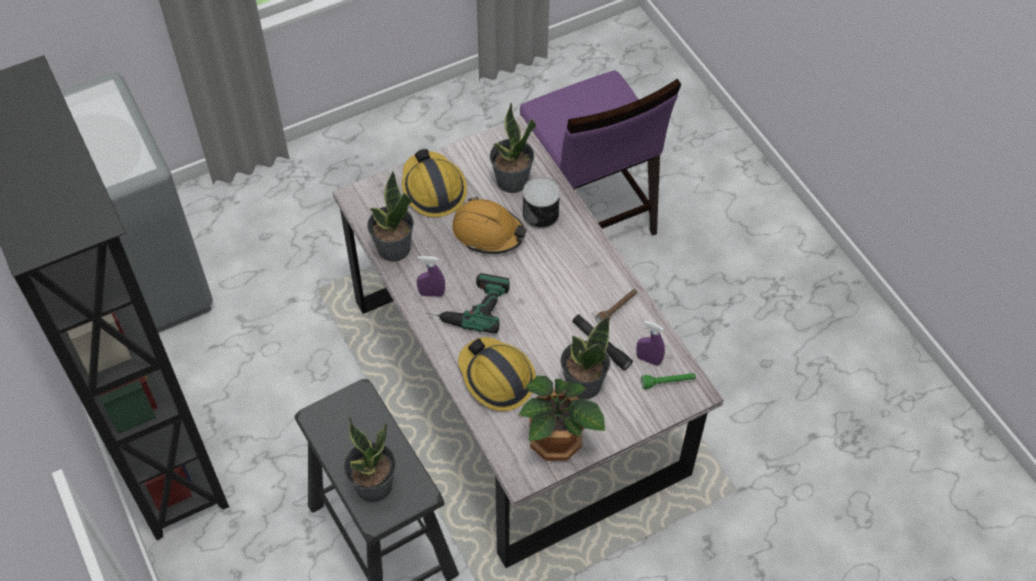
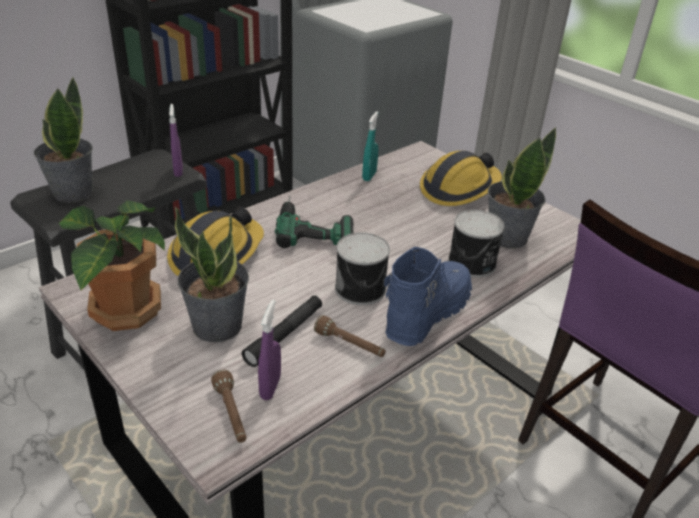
camera: 75 degrees right, 20 degrees down
potted plant [367,170,414,262] -> turquoise spray bottle [362,111,379,181]
purple spray bottle [417,256,445,297] -> purple spray bottle moved to [169,104,183,177]
orange hard hat [452,197,527,254] -> none
green flashlight [641,373,696,389] -> brown flashlight [211,370,247,443]
none -> can [335,232,390,305]
none -> blue boot [384,247,472,346]

